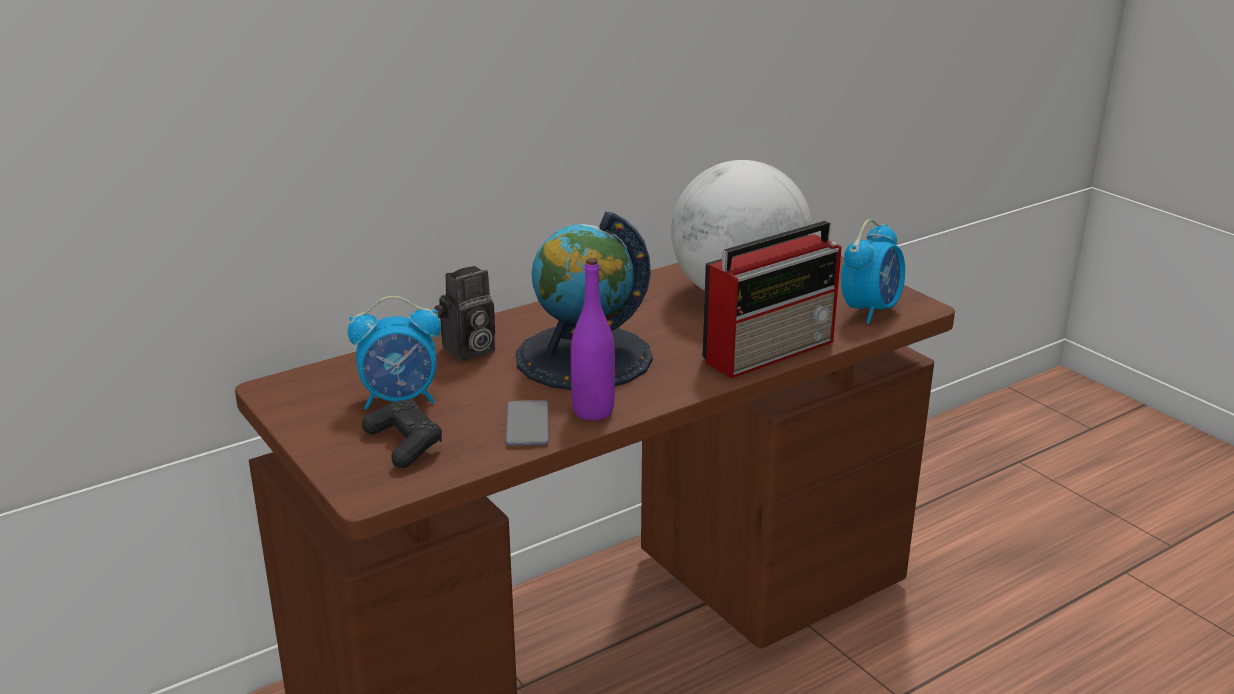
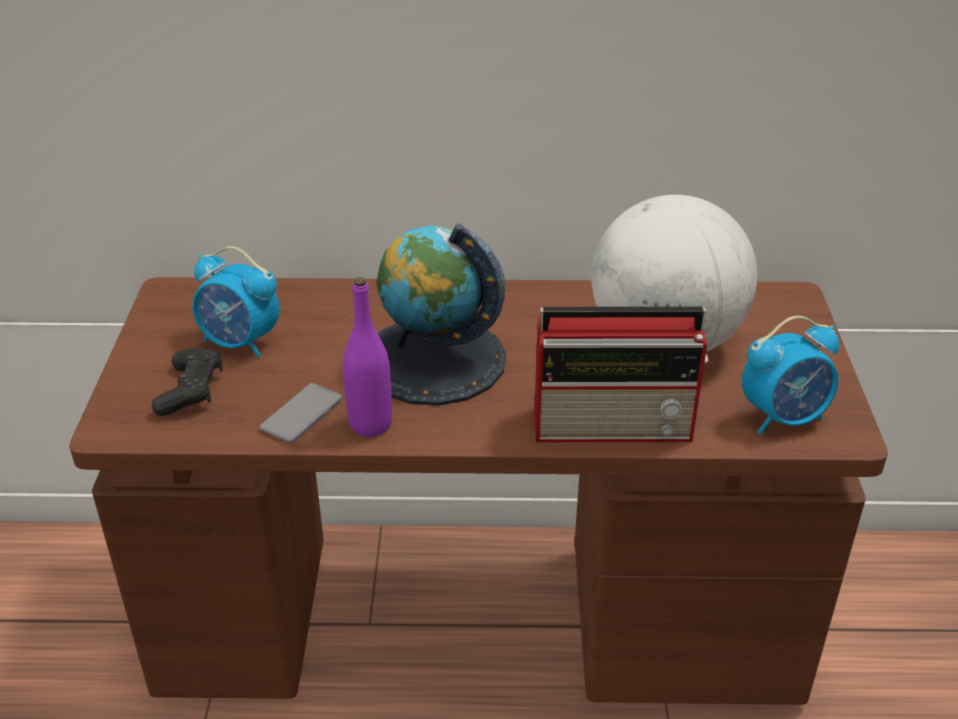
camera: 35 degrees right, 10 degrees up
camera [435,266,495,362] -> none

